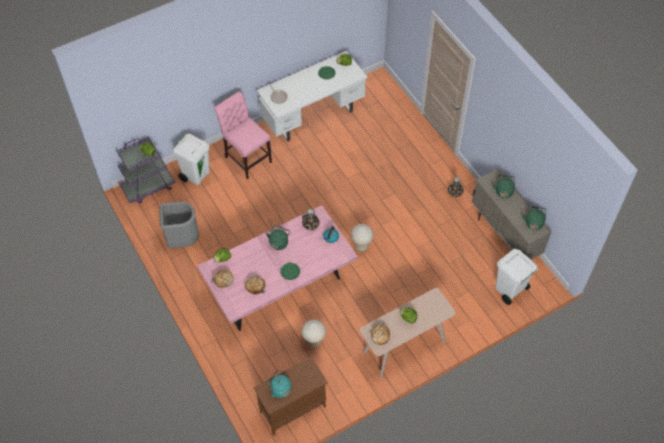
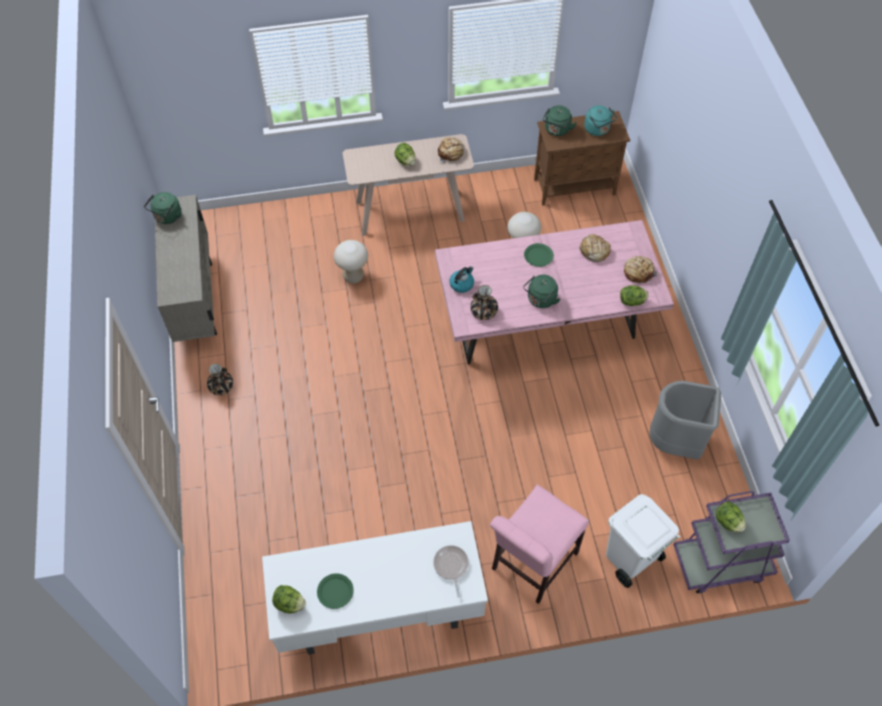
camera: 160 degrees left, 0 degrees up
pink chair [214,92,272,179] -> pink chair turned 60 degrees clockwise [490,485,589,604]
beige stool [351,224,374,252] -> beige stool moved to [334,240,368,284]
green kettle [493,175,515,198] -> green kettle moved to [543,105,577,136]
white trash can [495,249,538,305] -> none

